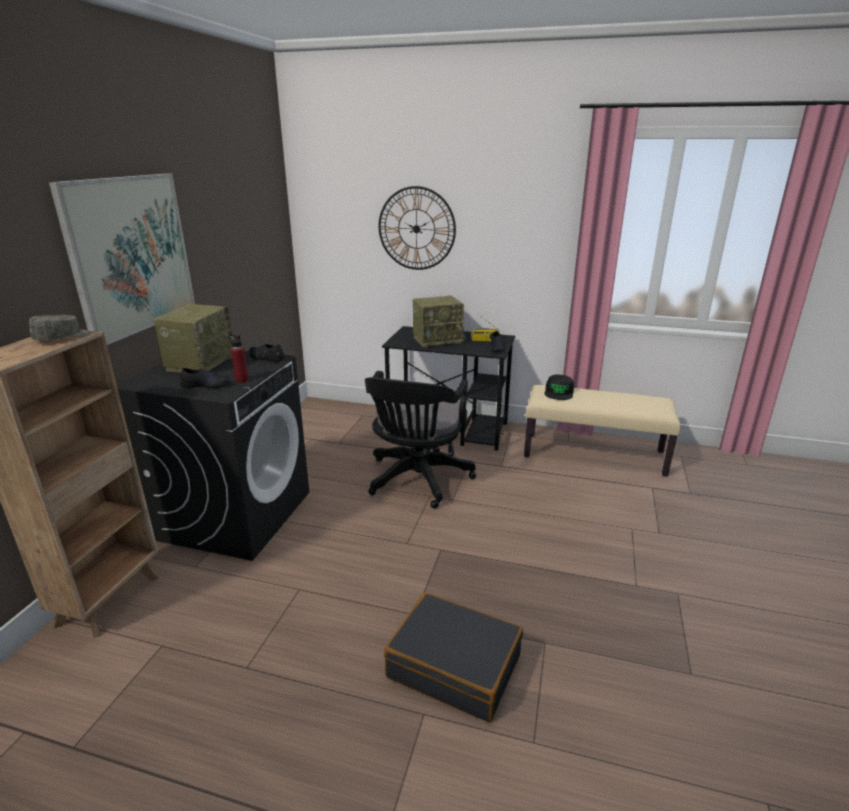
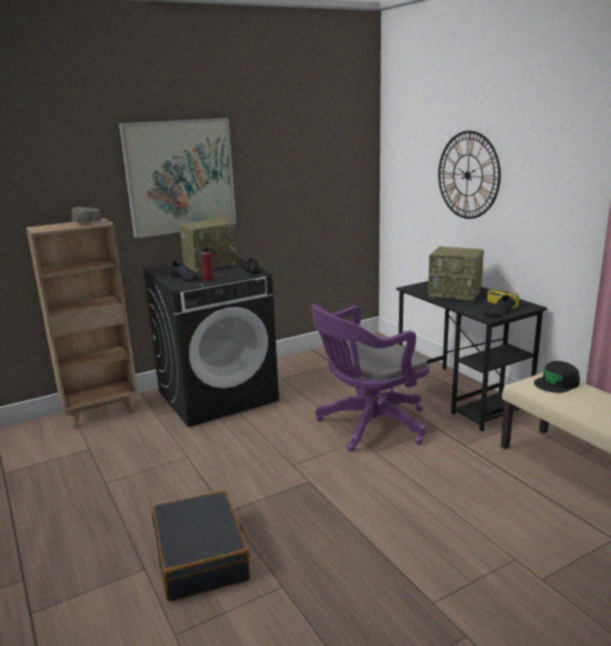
camera: 45 degrees right, 5 degrees down
black office chair [365,371,476,509] -> purple office chair [311,304,429,451]

